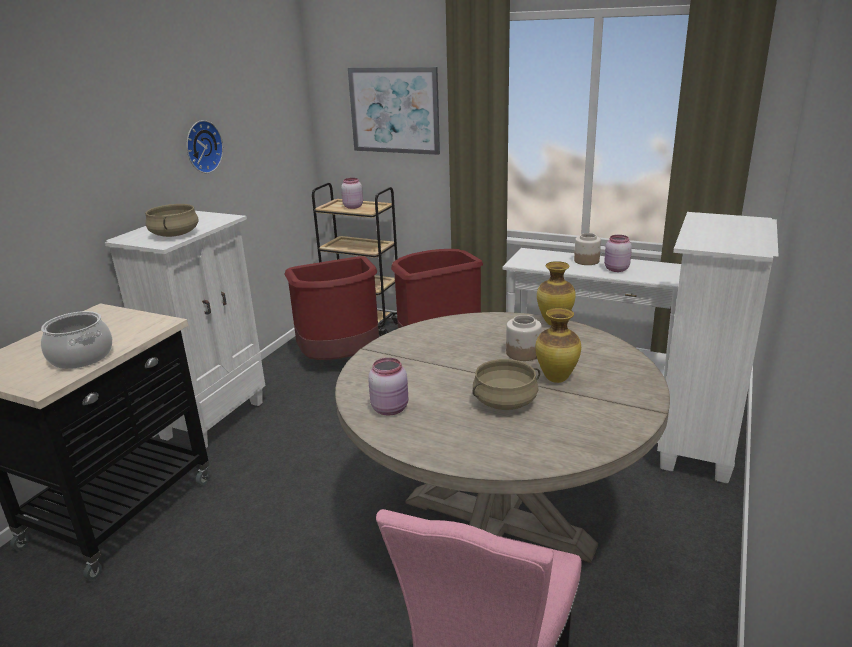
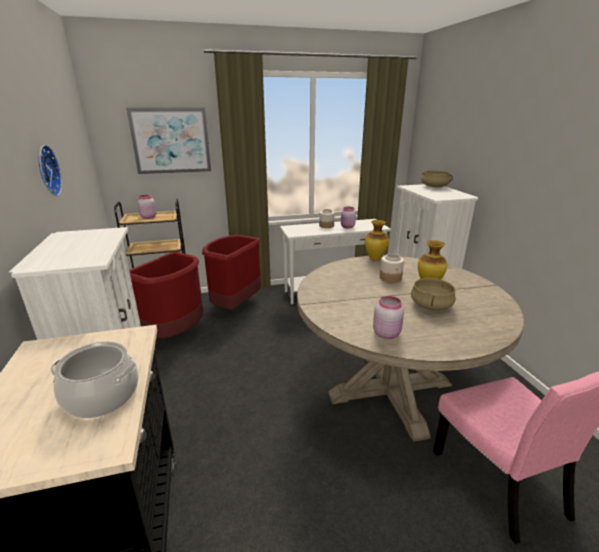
camera: 40 degrees left, 0 degrees up
beige cooking pot [145,204,199,237] -> beige cooking pot moved to [421,170,453,187]

